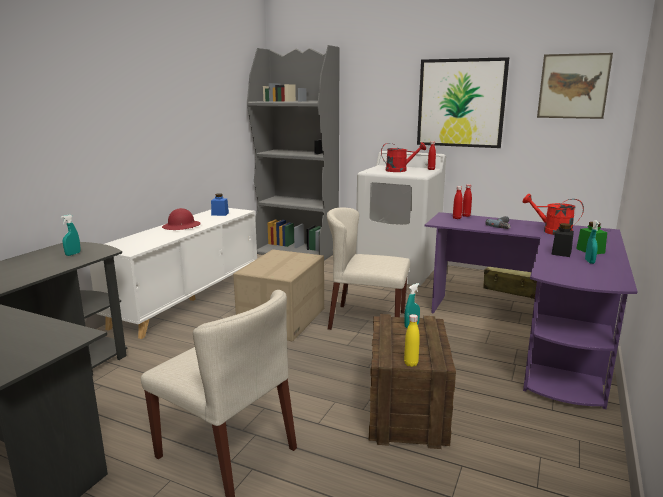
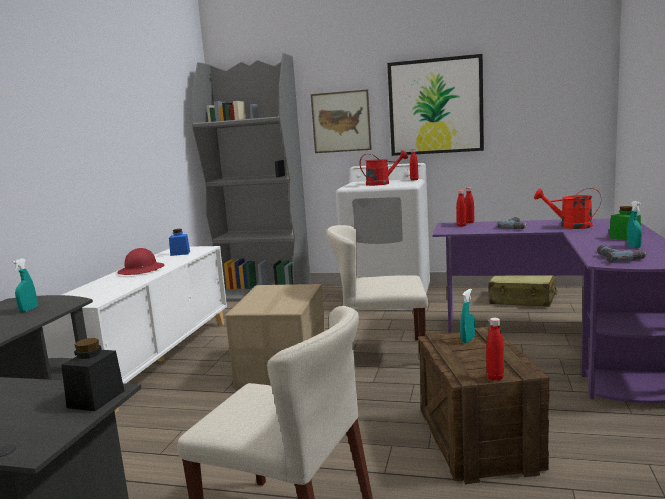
camera: 10 degrees left, 5 degrees down
yellow bottle [404,314,420,367] -> red bottle [486,318,504,381]
picture [537,53,613,119] -> picture moved to [311,89,372,153]
black jar [551,223,574,257] -> black jar moved to [61,338,124,411]
none -> power drill [597,245,646,263]

